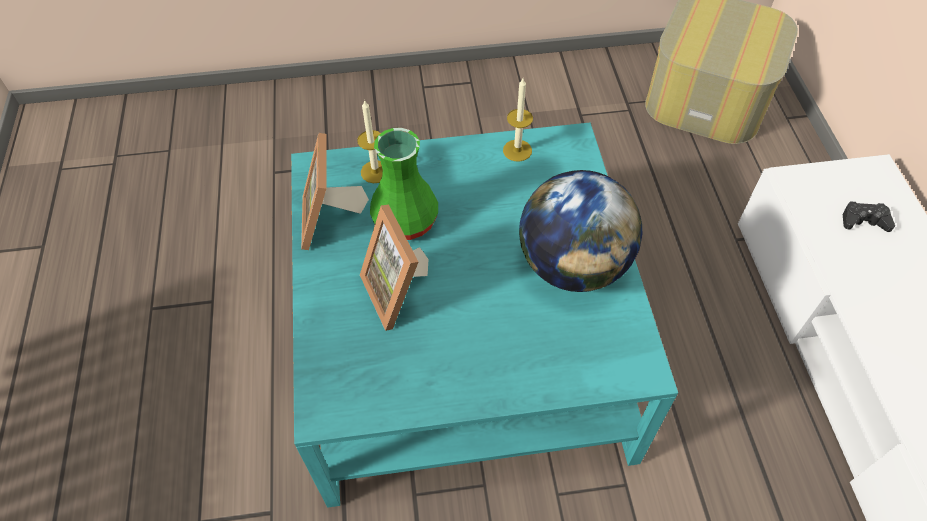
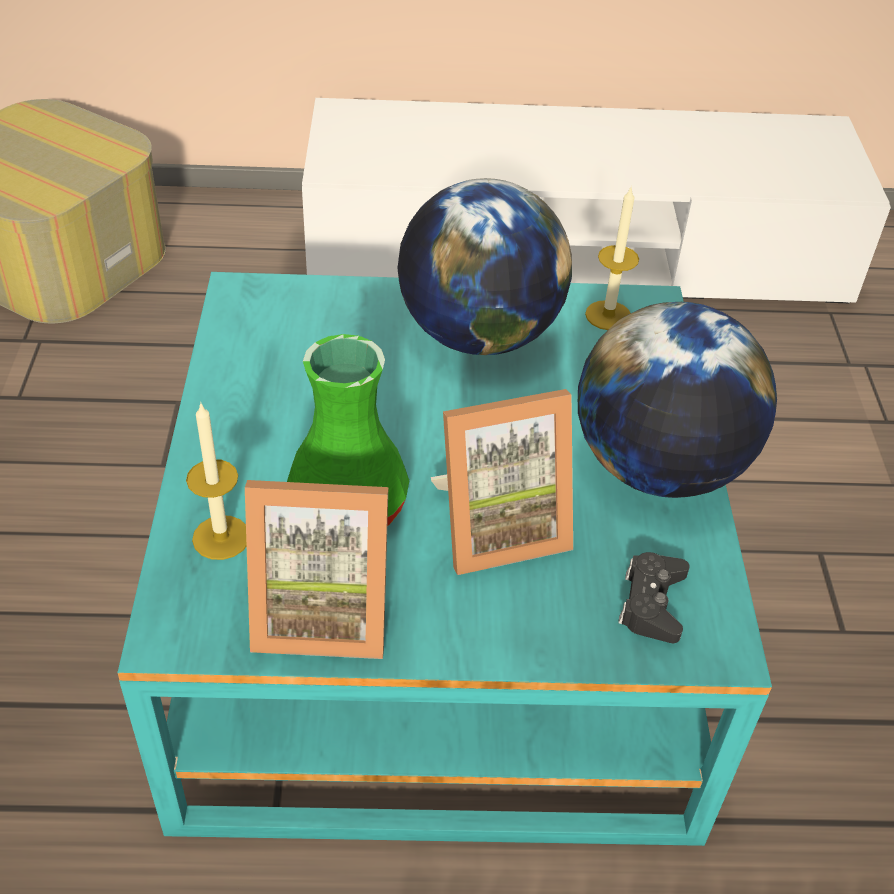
camera: 85 degrees left, 10 degrees down
candle [503,79,533,162] -> candle moved to [585,186,639,330]
black game controller [843,201,895,232] -> black game controller moved to [618,552,690,643]
none -> globe [578,302,777,498]

